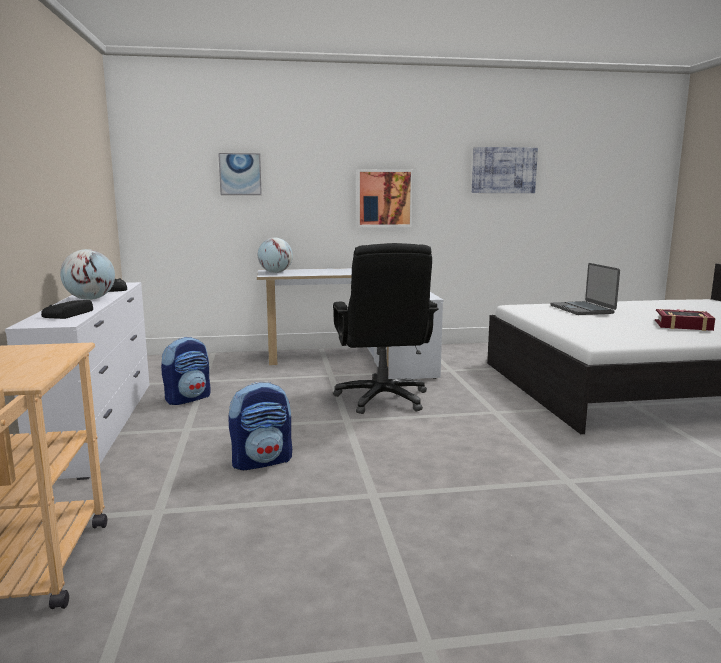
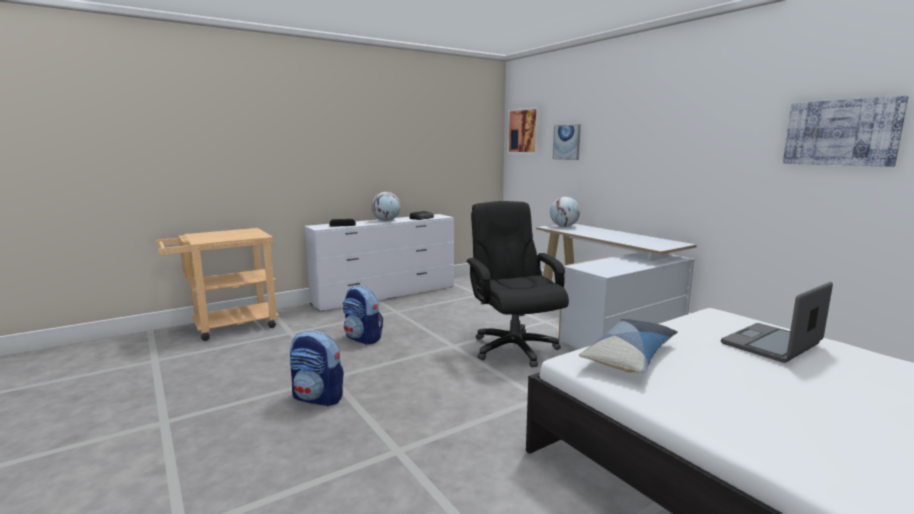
camera: 65 degrees right, 0 degrees up
backpack [161,337,210,405] -> backpack moved to [290,330,344,407]
black office chair [333,243,439,414] -> black office chair turned 105 degrees clockwise [466,201,569,367]
picture [357,169,414,227] -> picture moved to [507,107,540,154]
book [655,309,715,331] -> none
none -> pillow [579,319,678,373]

